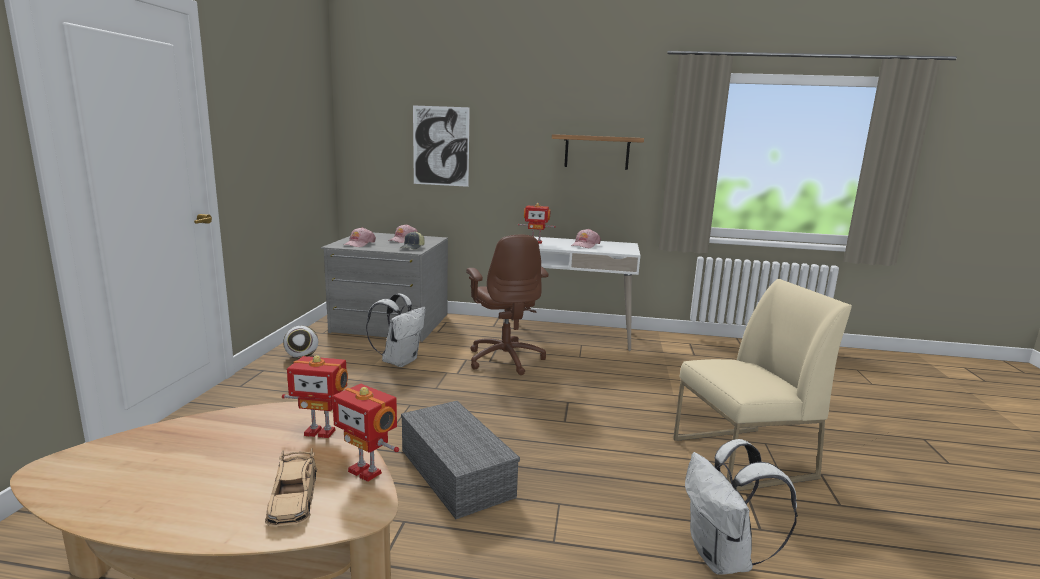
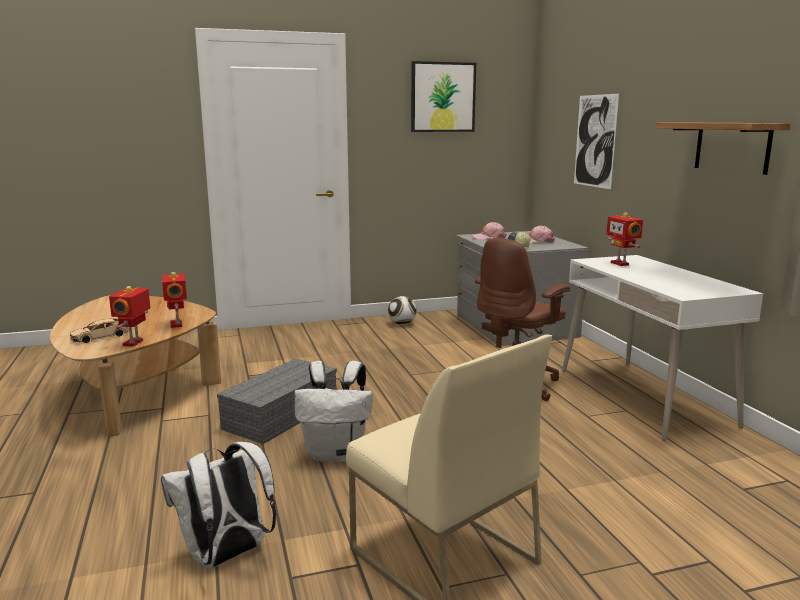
camera: 65 degrees right, 0 degrees up
white backpack [366,293,425,367] -> white backpack moved to [294,361,373,462]
pink cap [571,229,601,248] -> none
none -> picture [411,61,476,132]

